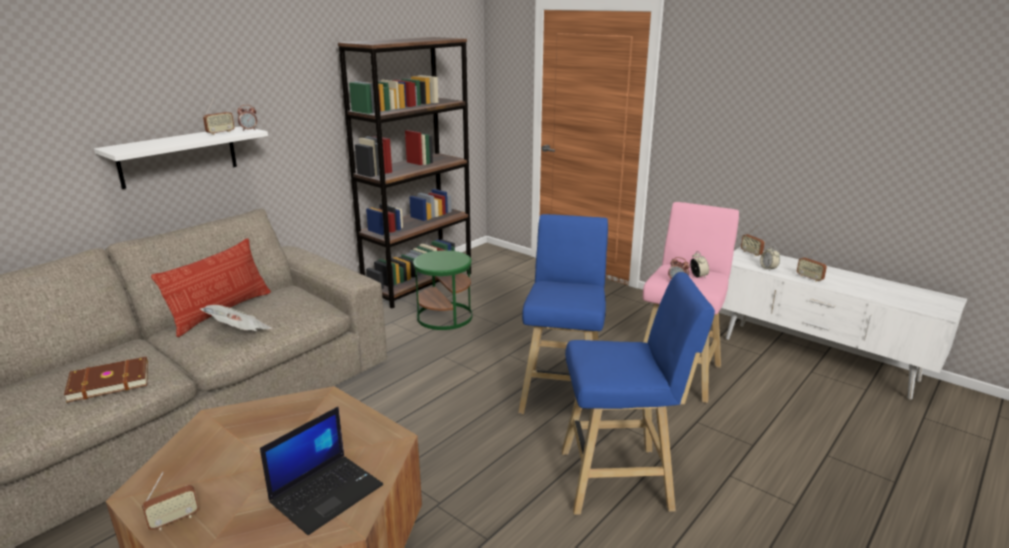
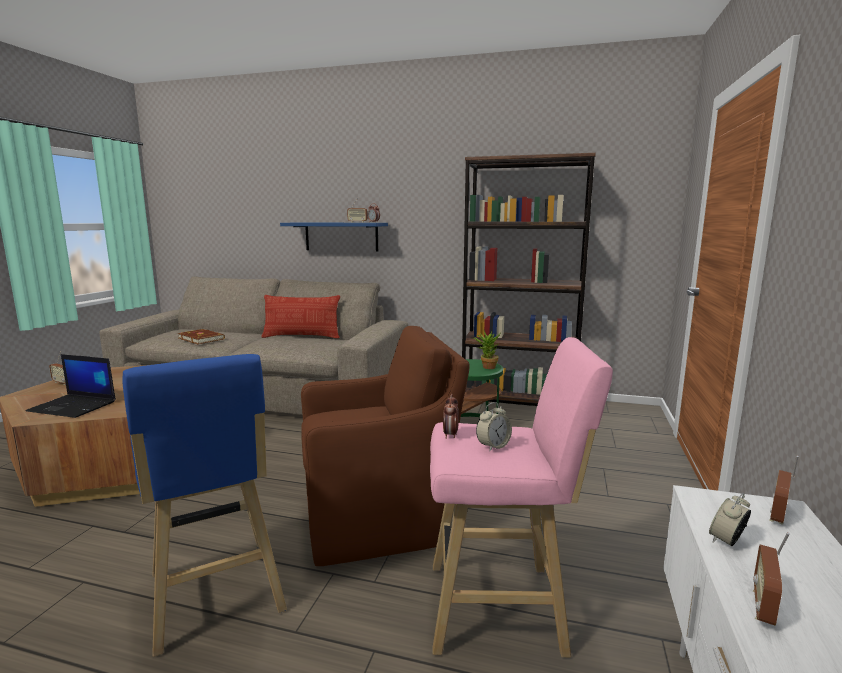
camera: 65 degrees right, 10 degrees down
white shelf [94,126,268,189] -> blue shelf [280,223,388,251]
newspaper [200,305,273,331] -> none
blue stool [518,214,608,414] -> brown armchair [301,326,470,566]
none -> potted plant [473,330,500,369]

